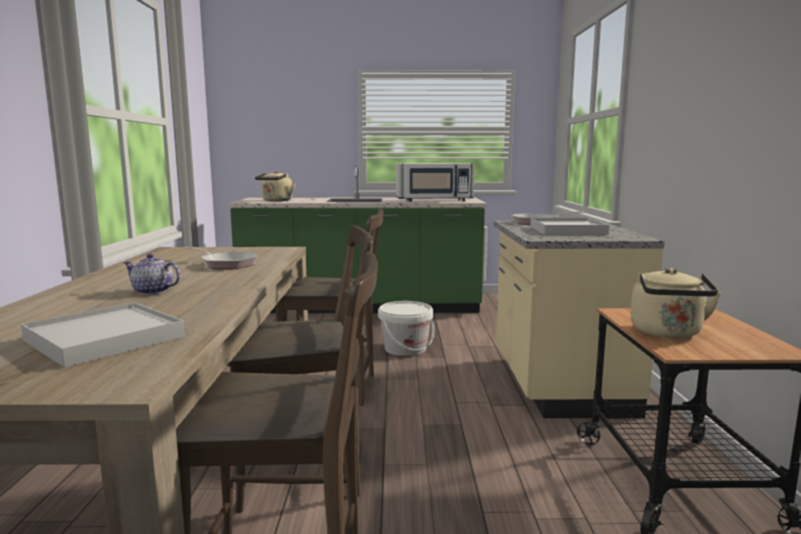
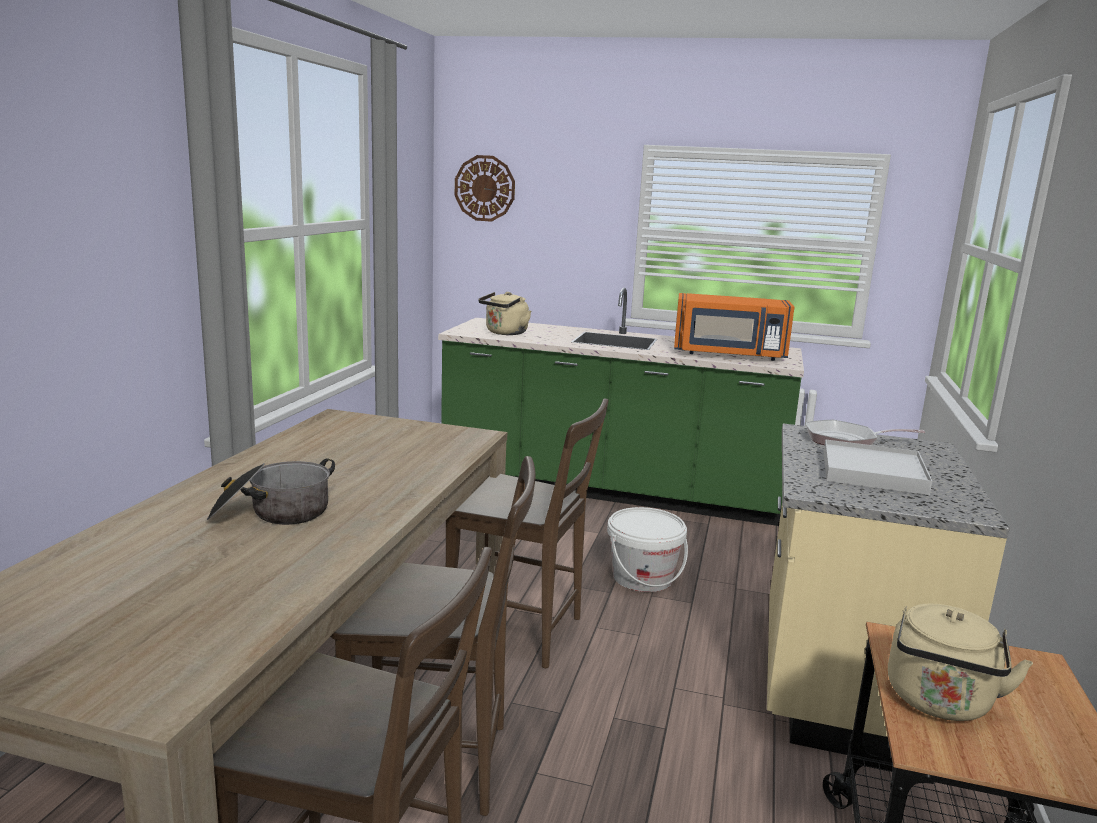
camera: 15 degrees right, 5 degrees up
white tray [21,302,185,368] -> none
teapot [123,254,181,295] -> cooking pot [207,458,335,525]
frying pan [184,247,258,269] -> none
white microwave [396,163,474,202] -> orange microwave [674,293,794,361]
none -> wall clock [455,155,515,222]

